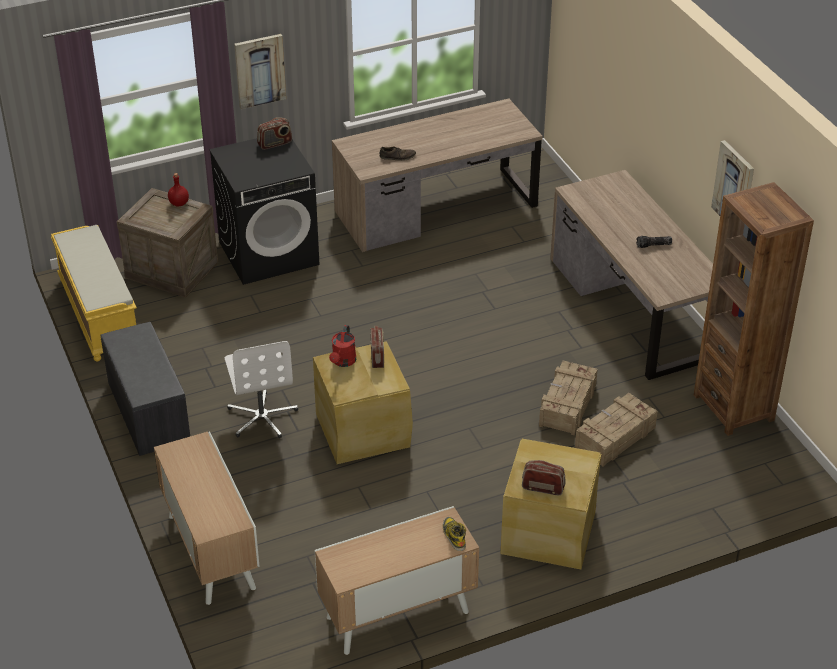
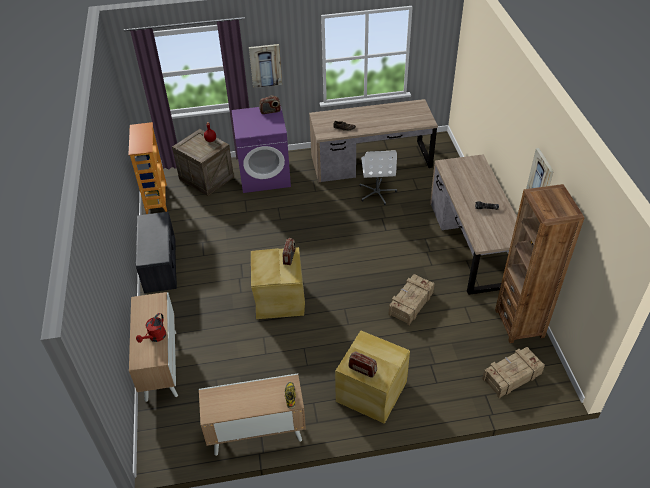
camera: 15 degrees right, 5 degrees up
yellow bench [51,225,137,362] -> bookcase [128,122,167,214]
black washing machine [209,138,319,285] -> purple washing machine [232,104,291,193]
white office chair [225,341,298,438] -> white office chair moved to [360,150,397,205]
red watering can [329,325,356,367] -> red watering can moved to [136,313,166,343]
crate [575,393,658,466] -> crate moved to [482,347,545,398]

